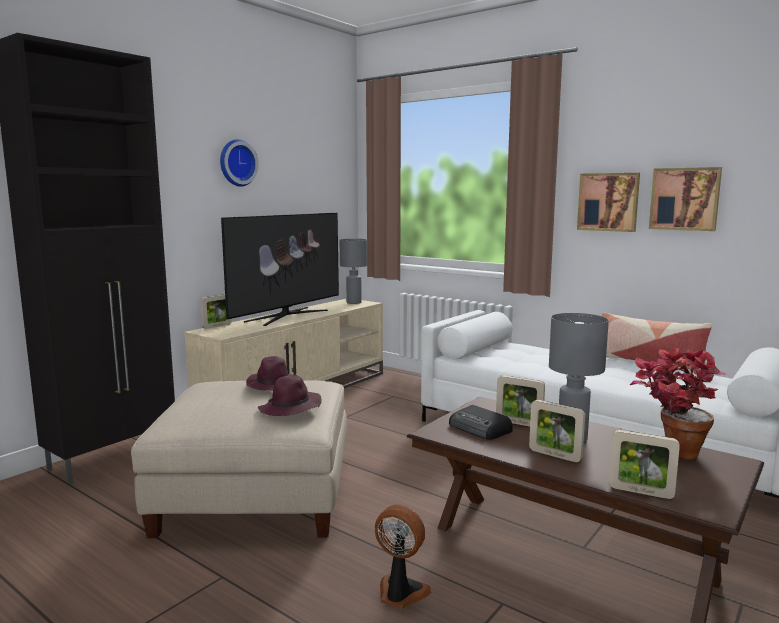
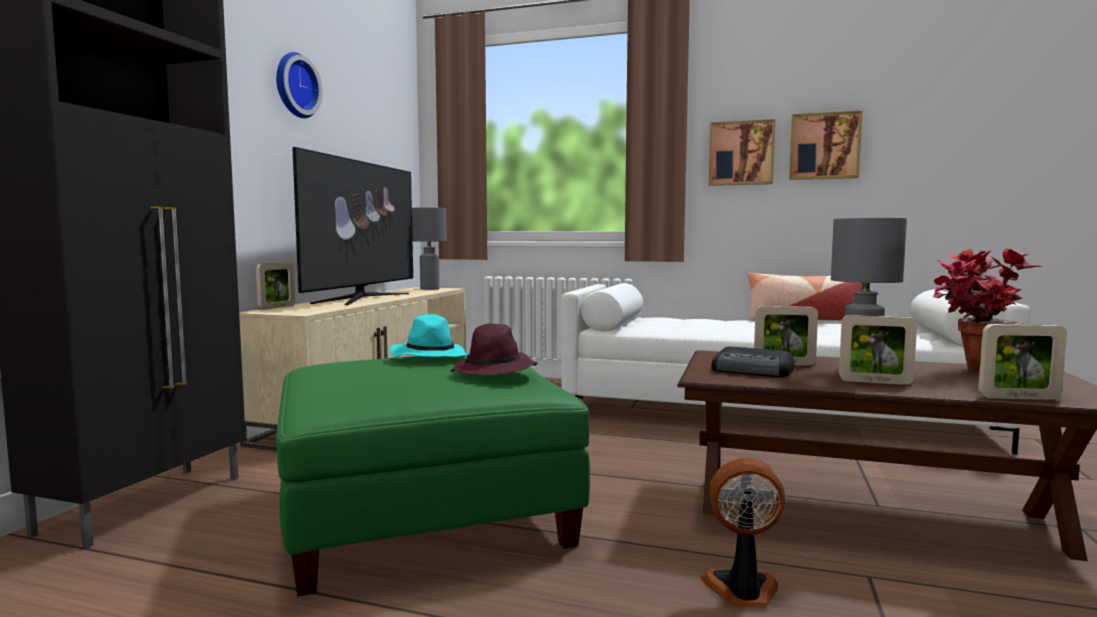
camera: 20 degrees left, 5 degrees down
beige ottoman [131,381,347,538] -> green ottoman [276,353,590,596]
purple hat [246,356,299,391] -> turquoise hat [389,314,468,358]

